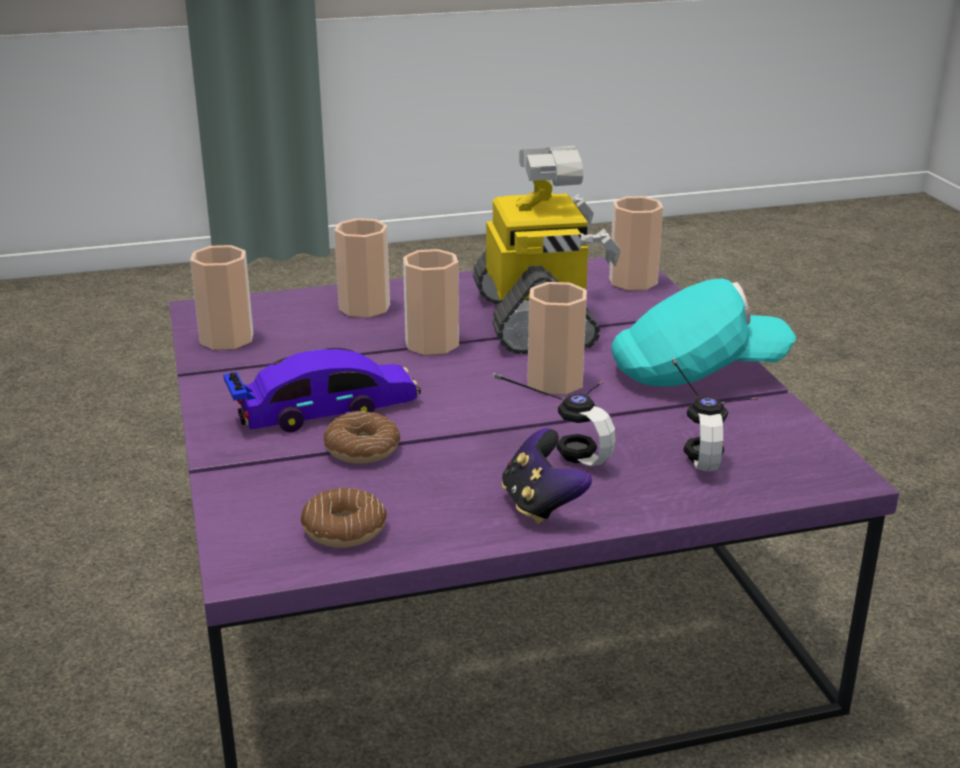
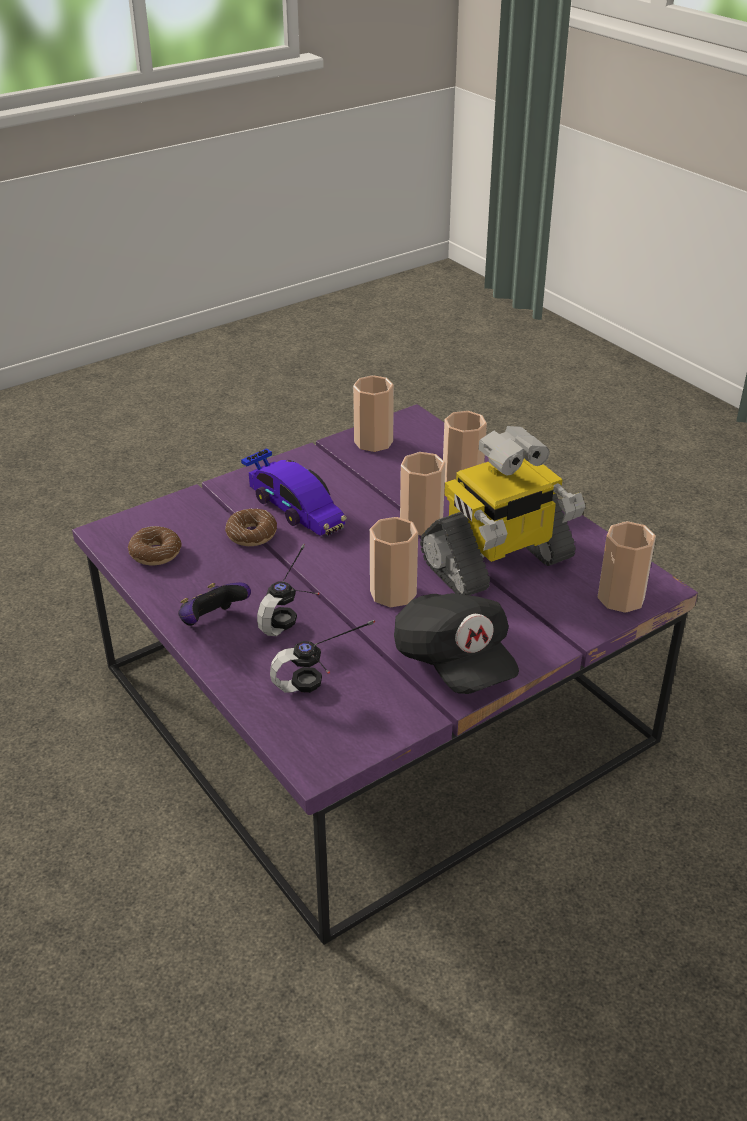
camera: 70 degrees right, 10 degrees up
turquoise cap [611,278,796,387] -> black cap [394,593,519,694]

